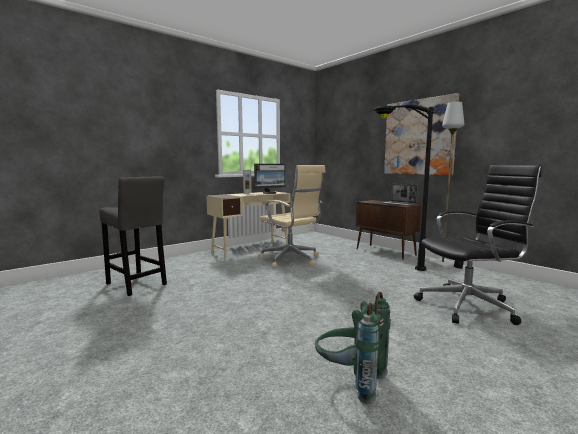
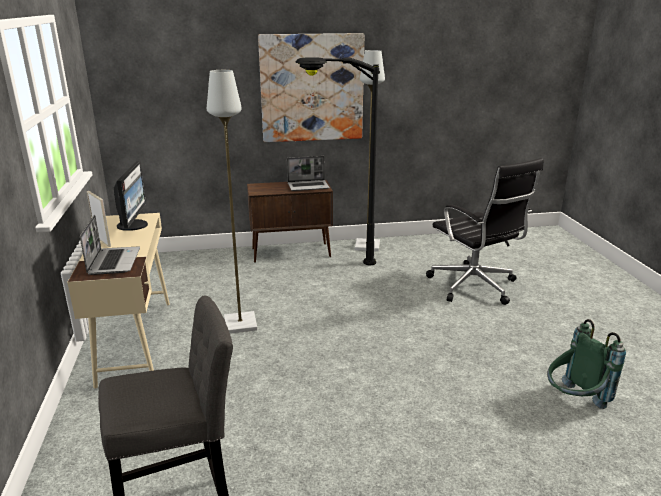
camera: 60 degrees left, 15 degrees up
beige office chair [259,165,325,268] -> grey floor lamp [207,70,257,334]
black office chair [414,165,541,325] -> black office chair turned 135 degrees clockwise [426,158,544,305]
none -> laptop [80,215,140,275]

